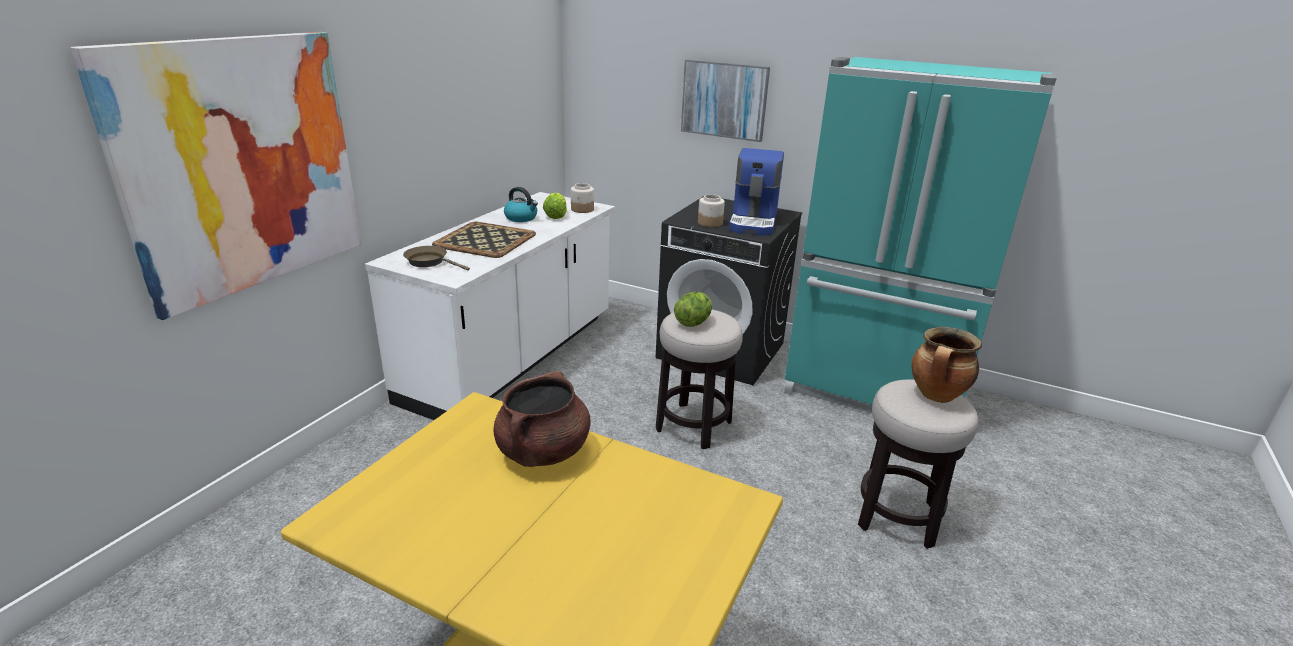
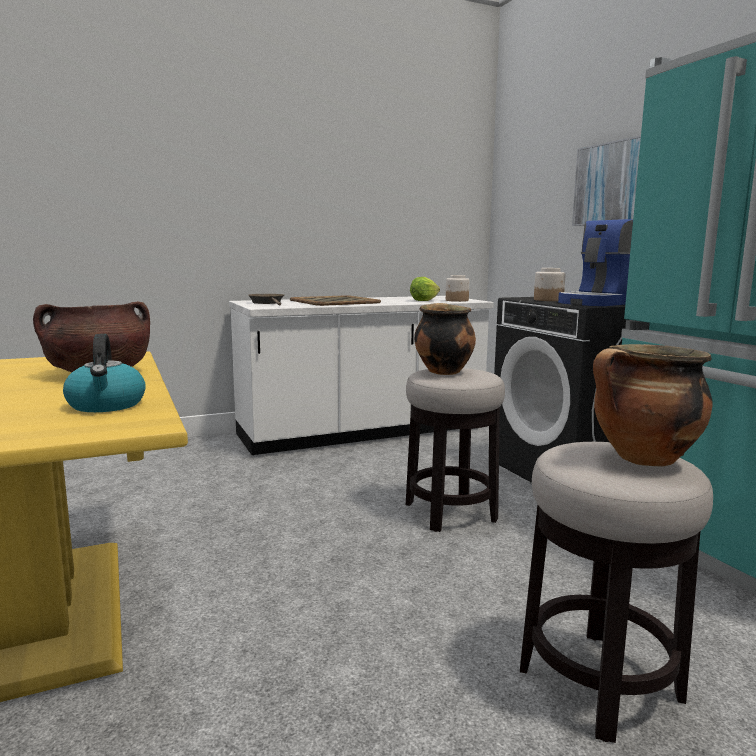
camera: 40 degrees right, 15 degrees down
picture [70,32,362,320] -> none
kettle [504,187,538,222] -> kettle moved to [63,334,146,412]
lettuce [674,292,712,327] -> cooking pot [414,303,476,375]

